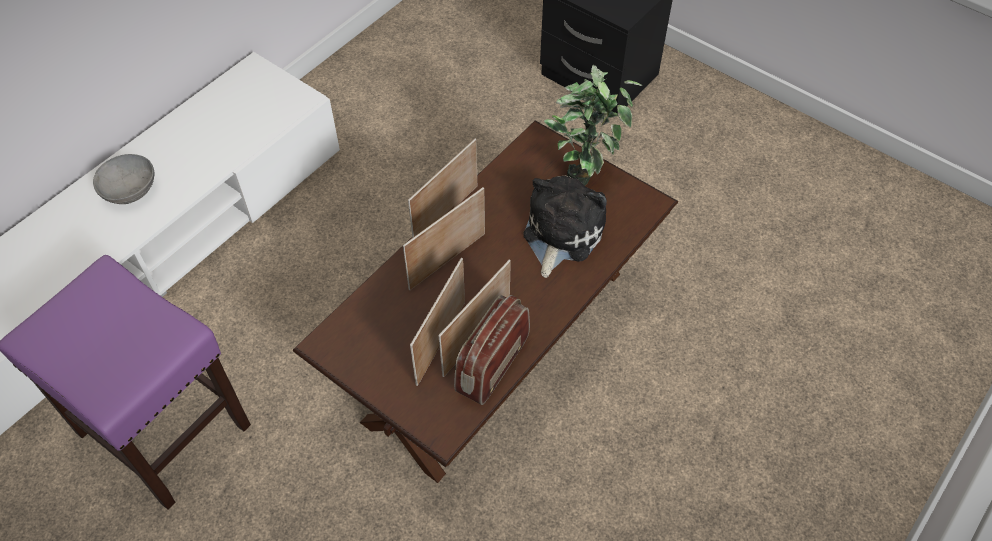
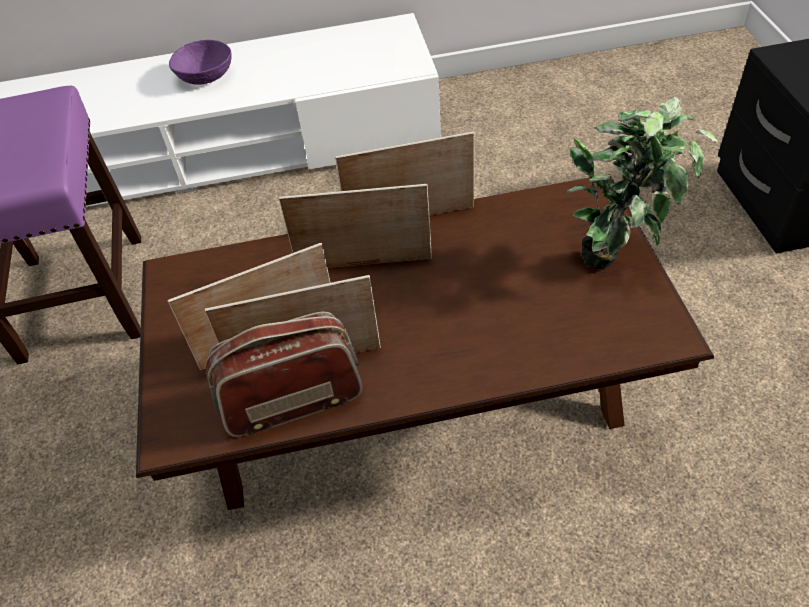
camera: 45 degrees right, 5 degrees down
grey bowl [93,154,155,204] -> purple bowl [169,40,232,85]
plush toy [523,176,607,278] -> none

